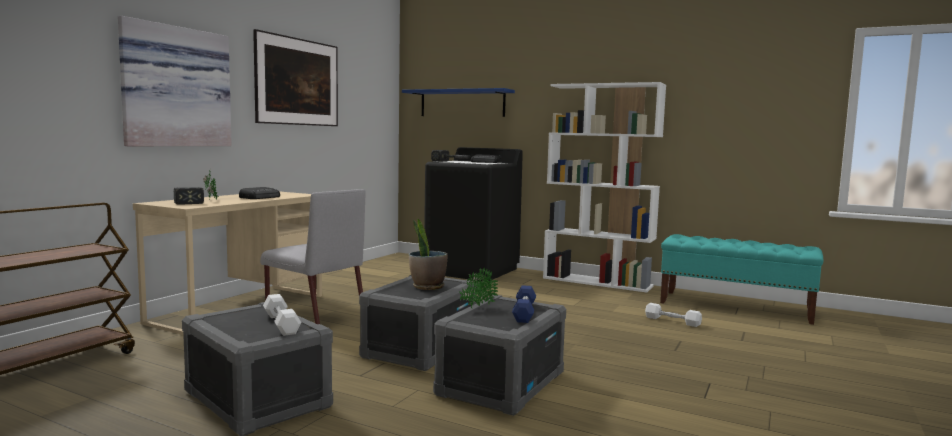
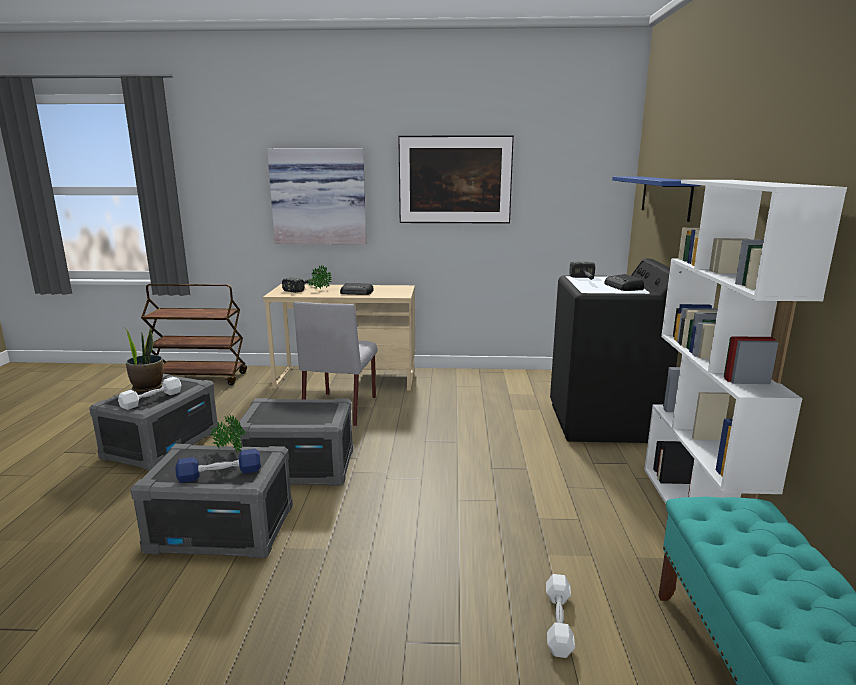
camera: 65 degrees right, 10 degrees up
potted plant [409,218,448,290] -> potted plant moved to [124,327,163,393]

